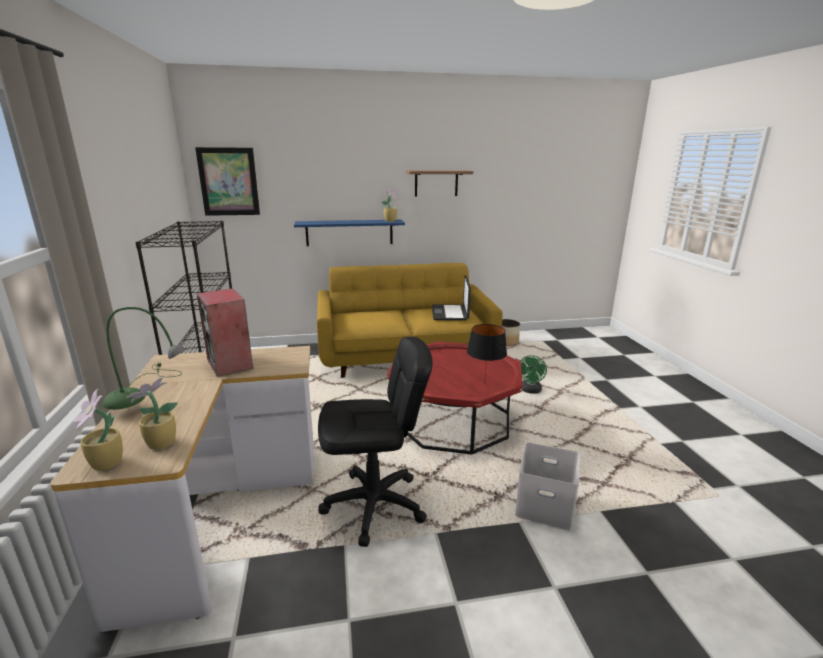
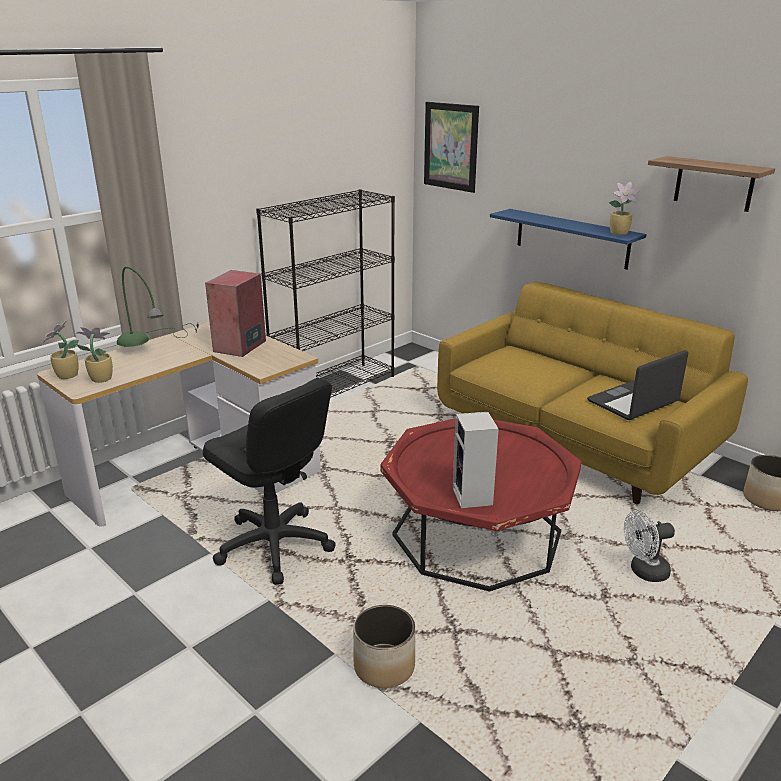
camera: 55 degrees right, 5 degrees up
black table lamp [467,324,507,385] -> speaker [453,412,499,508]
white storage box [515,442,580,531] -> planter [353,605,415,688]
green fan [520,355,547,394] -> white fan [624,510,675,582]

